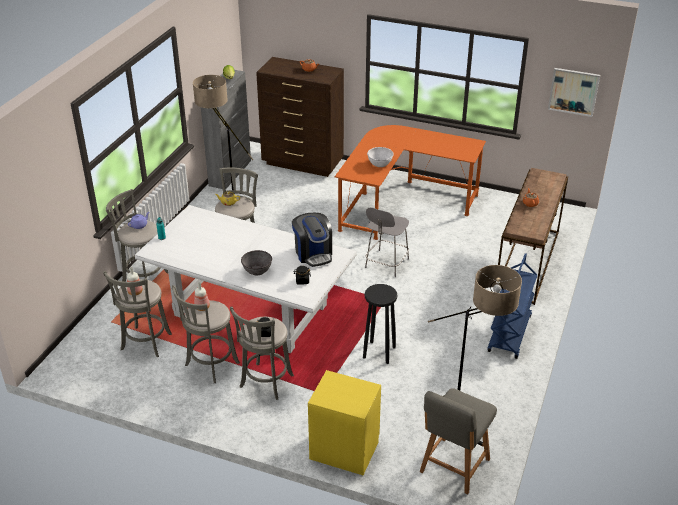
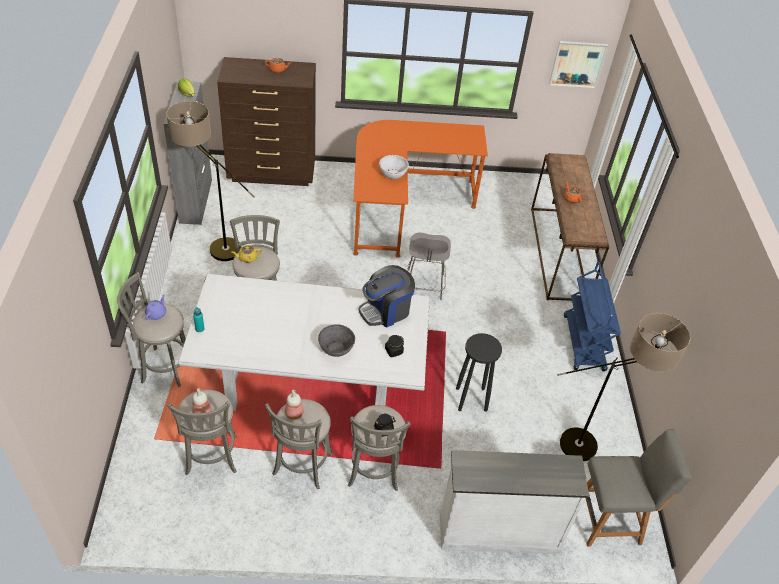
camera: 25 degrees left, 10 degrees up
coffee machine [292,213,332,267] -> coffee machine turned 105 degrees clockwise [358,265,415,327]
yellow nightstand [308,370,381,475] -> white dresser [440,450,589,554]
grey chair [420,388,497,495] -> grey chair turned 105 degrees counterclockwise [586,429,692,547]

